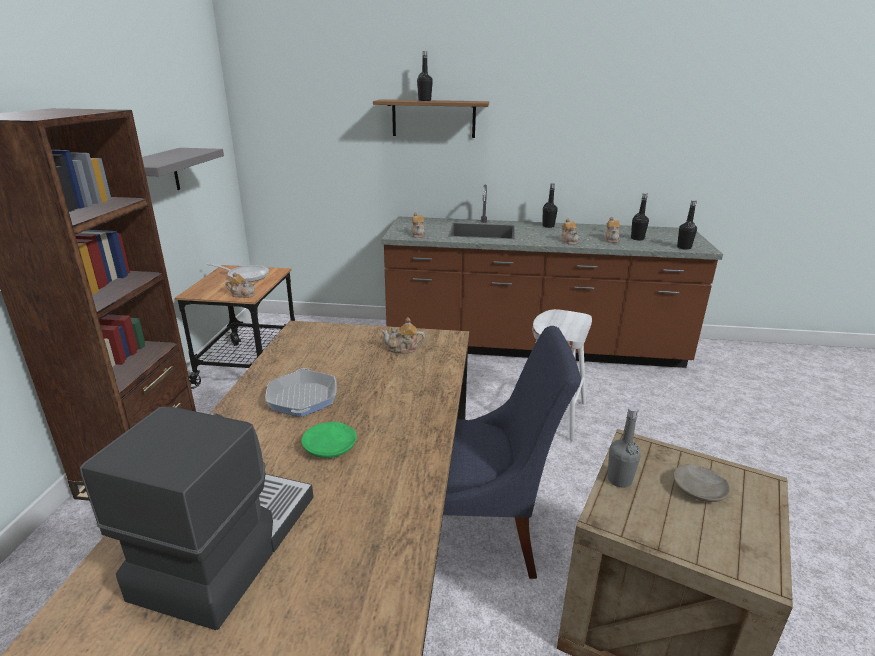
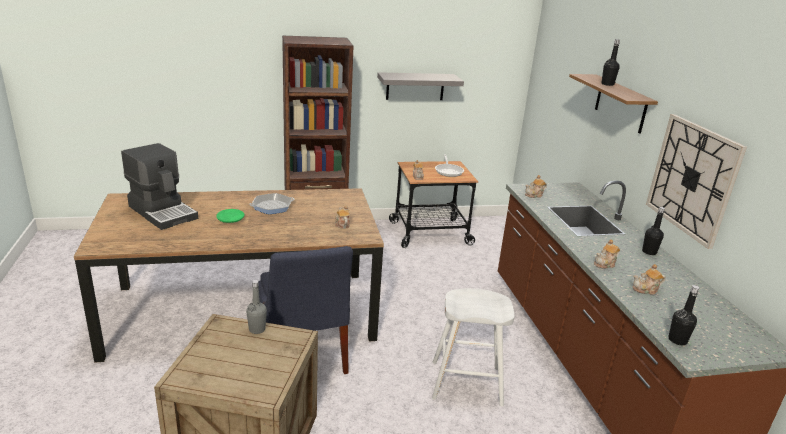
camera: 70 degrees right, 0 degrees up
coffee machine [80,407,313,630] -> coffee machine turned 45 degrees clockwise [121,143,198,230]
black bottle [631,193,649,240] -> none
beige plate [674,464,730,502] -> none
none -> wall clock [646,114,747,249]

